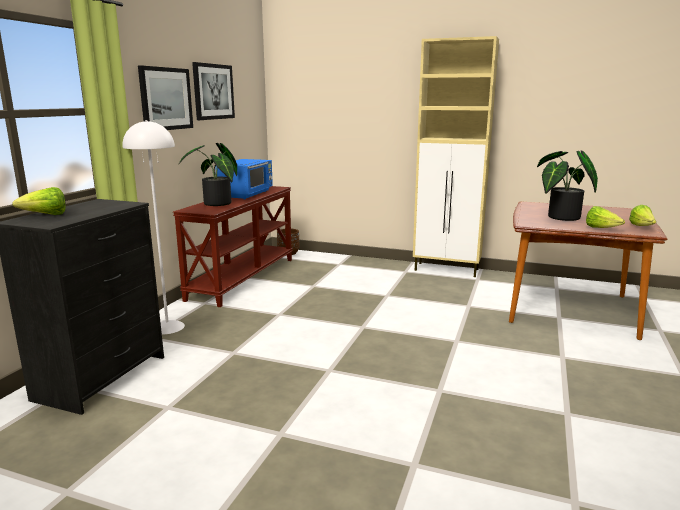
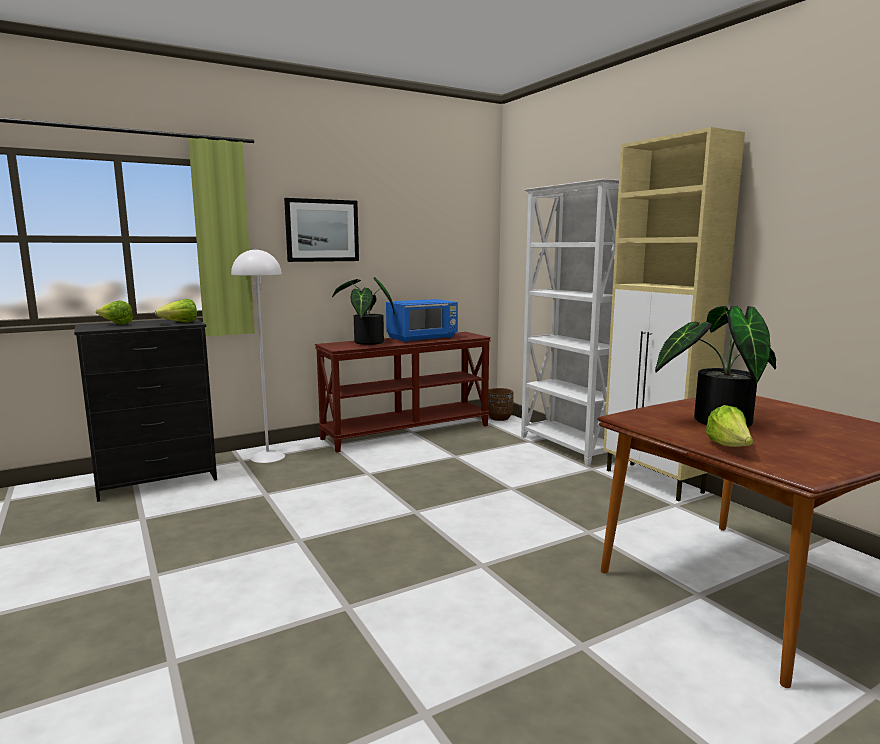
camera: 40 degrees right, 5 degrees down
picture [192,62,235,120] -> none
lettuce [629,205,656,226] -> lettuce moved to [155,299,197,323]
none -> white bookcase [521,179,619,466]

